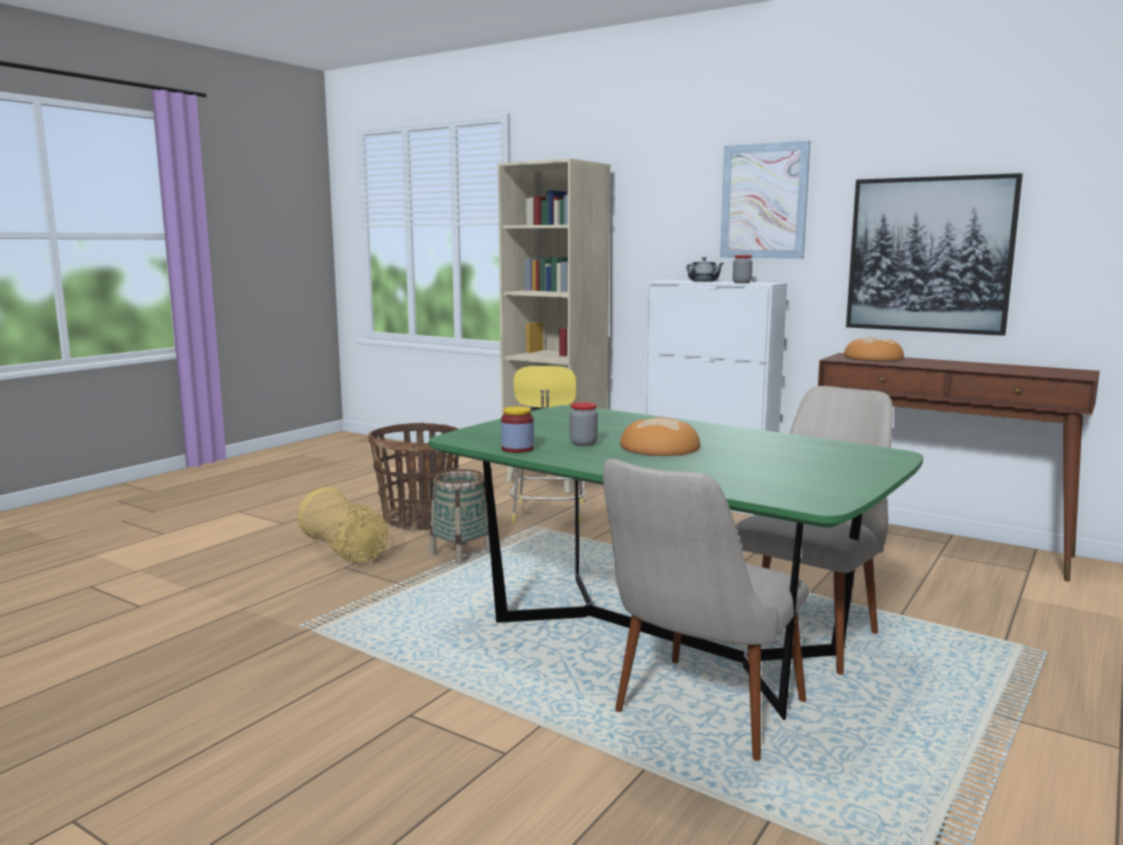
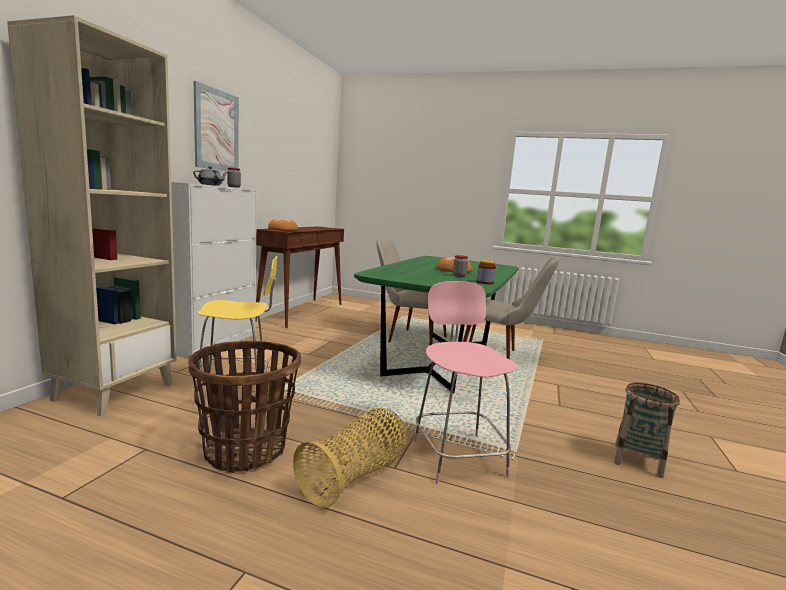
camera: 105 degrees left, 0 degrees up
basket [429,469,490,565] -> basket moved to [614,382,680,478]
picture [846,173,1023,336] -> none
none -> pink stool [414,281,518,484]

